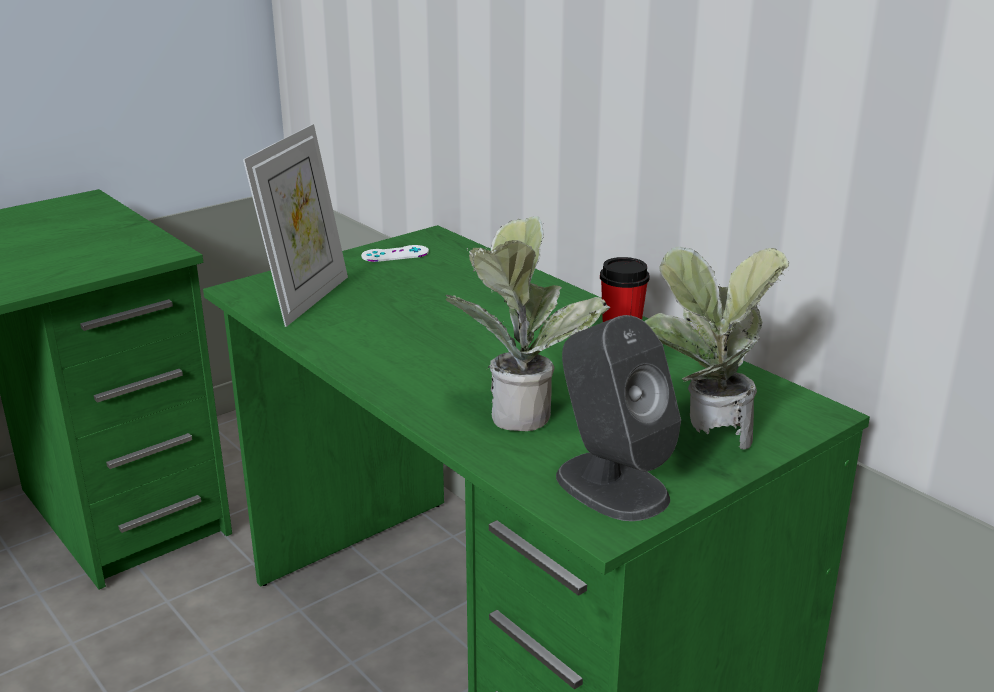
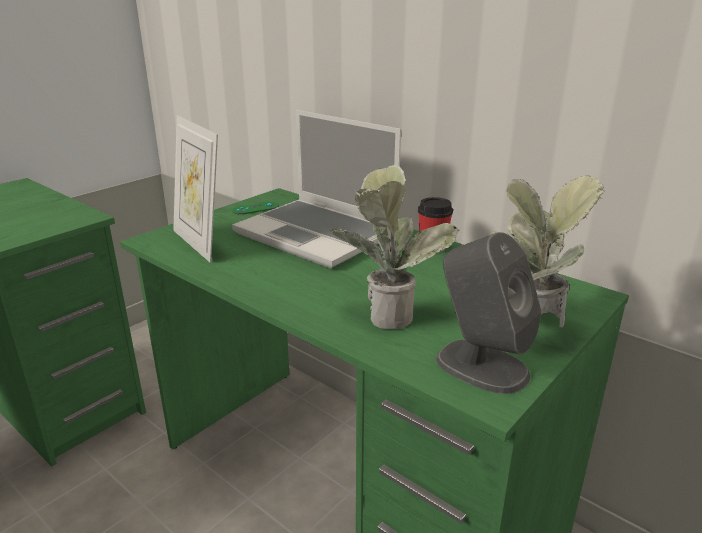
camera: 10 degrees left, 0 degrees up
picture frame [243,124,348,327] -> picture frame turned 135 degrees clockwise [173,115,218,263]
white game controller [361,245,429,262] -> green game controller [232,201,279,215]
none -> laptop [232,110,401,268]

